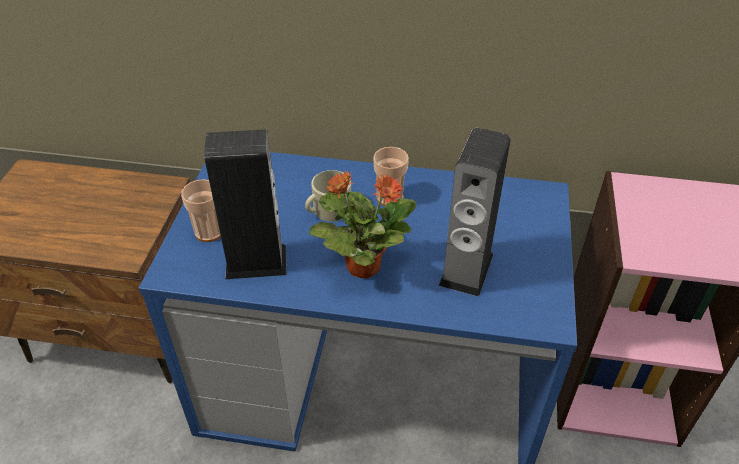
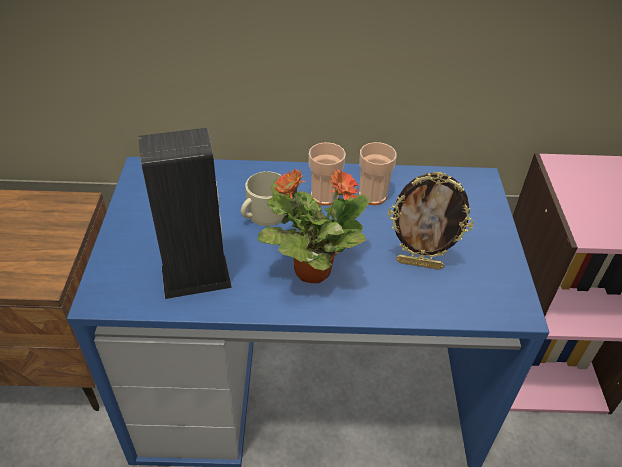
camera: 10 degrees left, 0 degrees up
cup [181,179,221,242] -> cup moved to [359,142,397,205]
speaker [439,128,511,297] -> picture frame [388,171,474,270]

